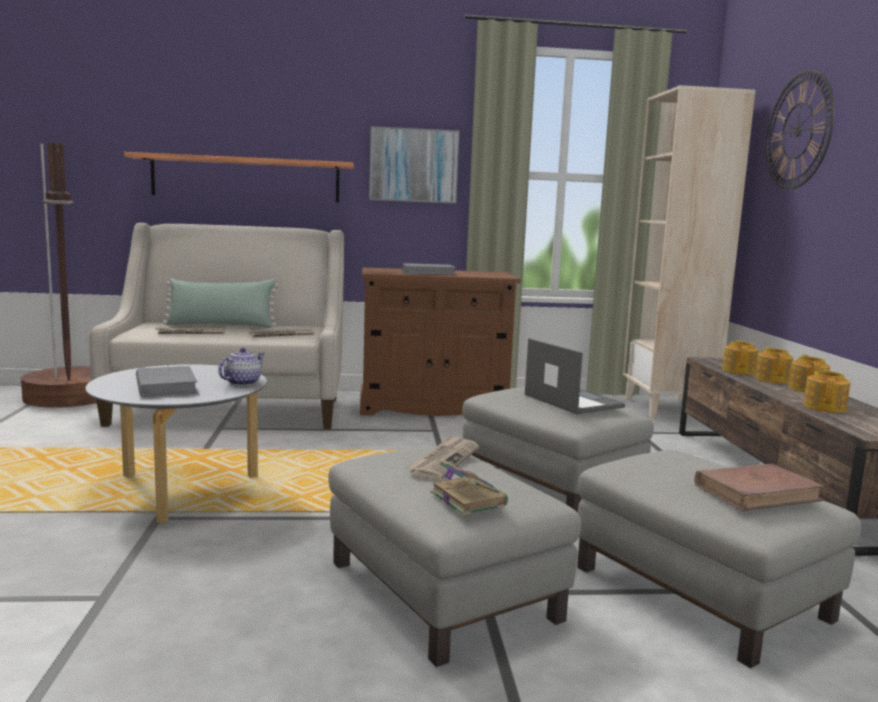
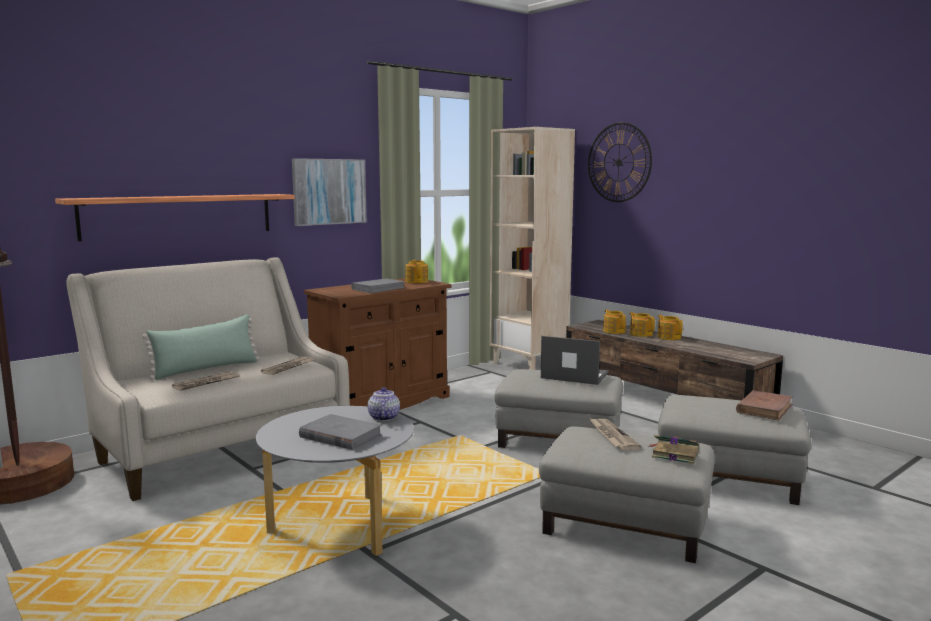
camera: 35 degrees left, 0 degrees up
teapot [803,369,851,413] -> teapot moved to [405,260,428,283]

